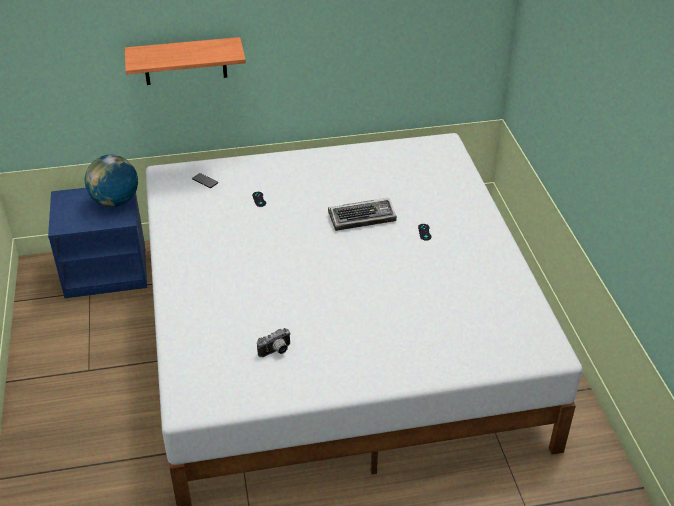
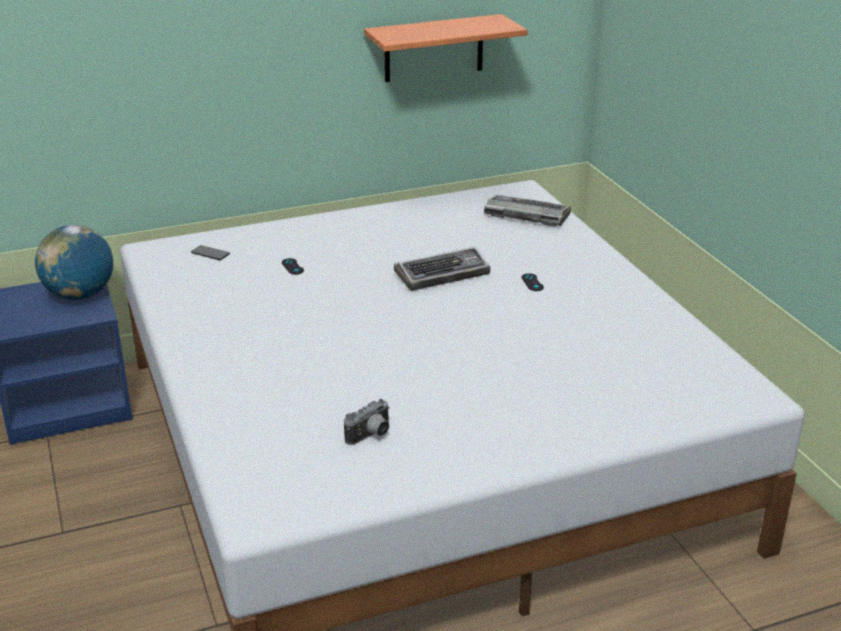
camera: 10 degrees left, 10 degrees down
shelf [125,37,246,85] -> shelf moved to [364,14,528,82]
none -> keyboard [484,195,571,226]

